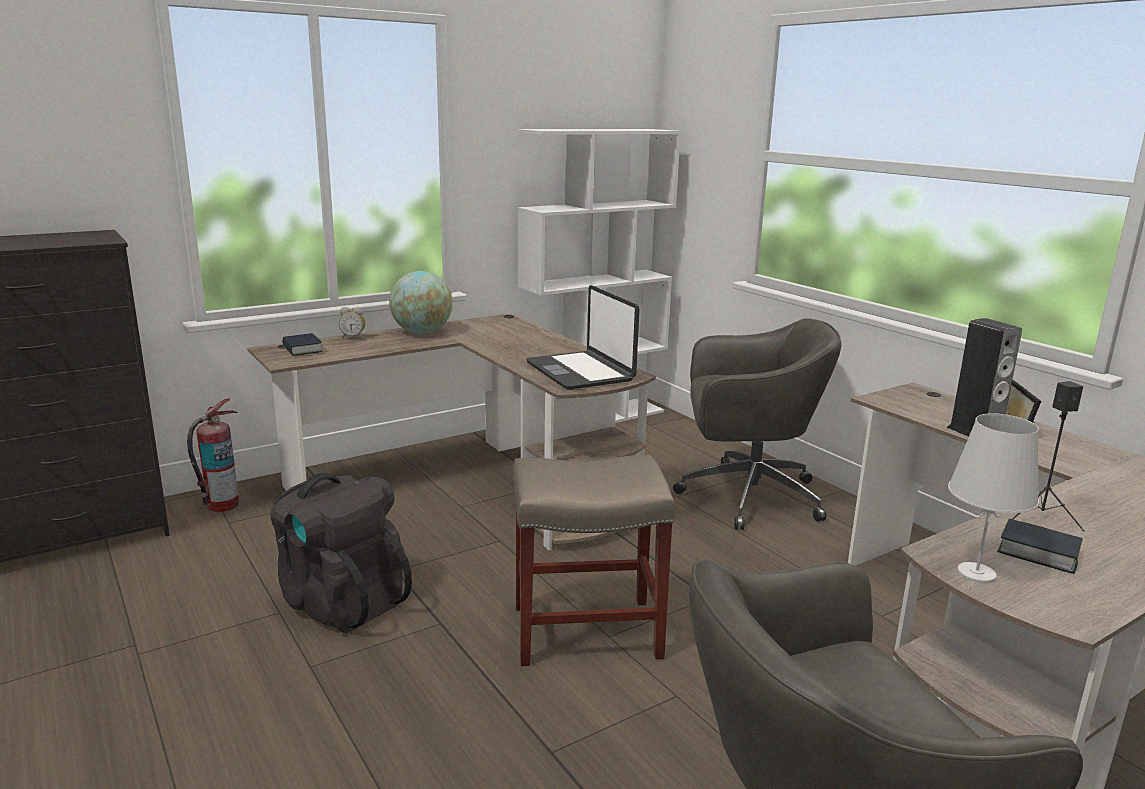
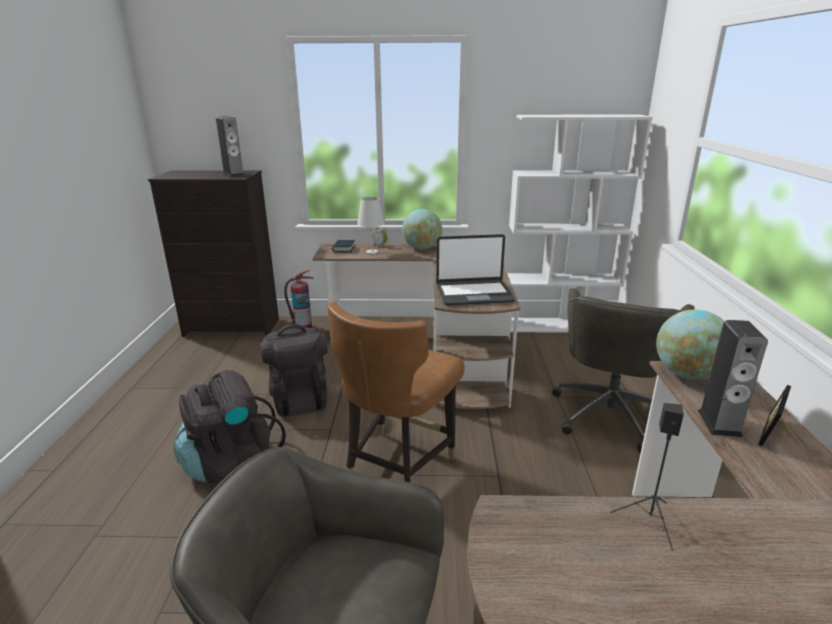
camera: 35 degrees right, 5 degrees up
beige stool [513,455,675,666] -> brown chair [327,302,465,482]
laptop [526,285,639,390] -> laptop turned 105 degrees counterclockwise [436,234,515,305]
grey office chair [673,318,841,530] -> grey office chair turned 75 degrees clockwise [552,288,694,453]
white table lamp [948,413,1039,583] -> white table lamp moved to [357,197,385,254]
book [998,519,1083,574] -> none
none -> black backpack [173,370,286,483]
none -> speaker [216,116,244,177]
none -> globe [656,310,724,380]

